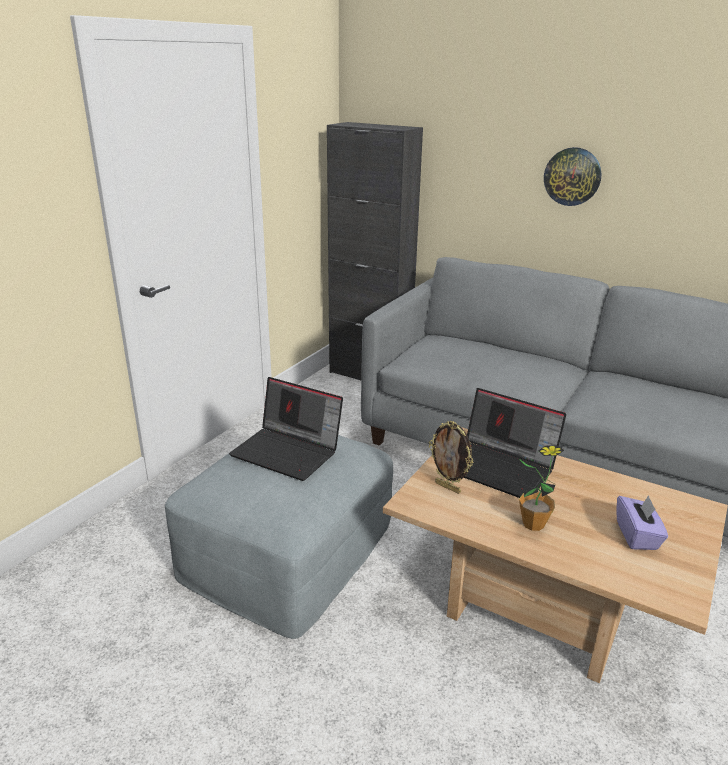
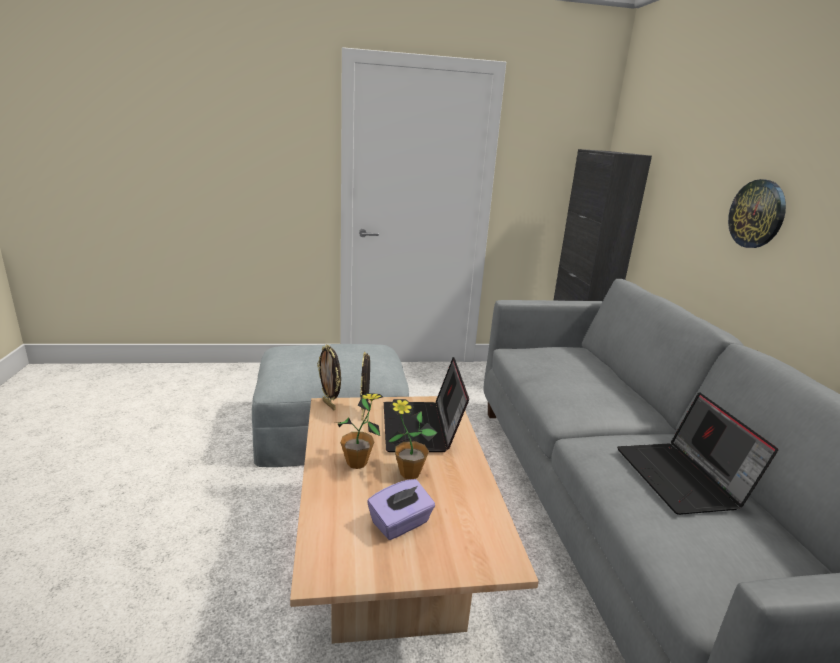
camera: 50 degrees right, 5 degrees down
laptop [229,377,343,481] -> laptop moved to [617,392,778,515]
none -> picture frame [317,344,341,410]
none -> potted plant [388,399,437,479]

